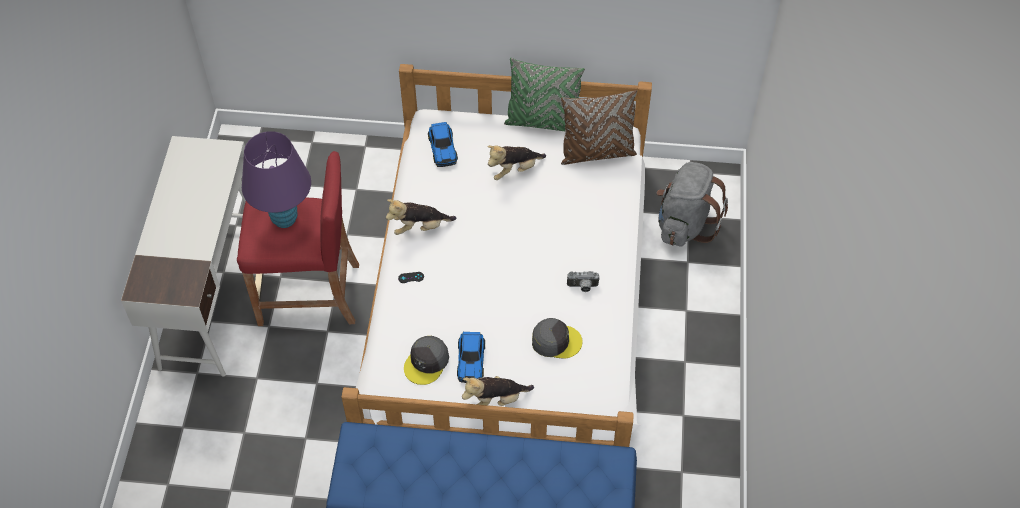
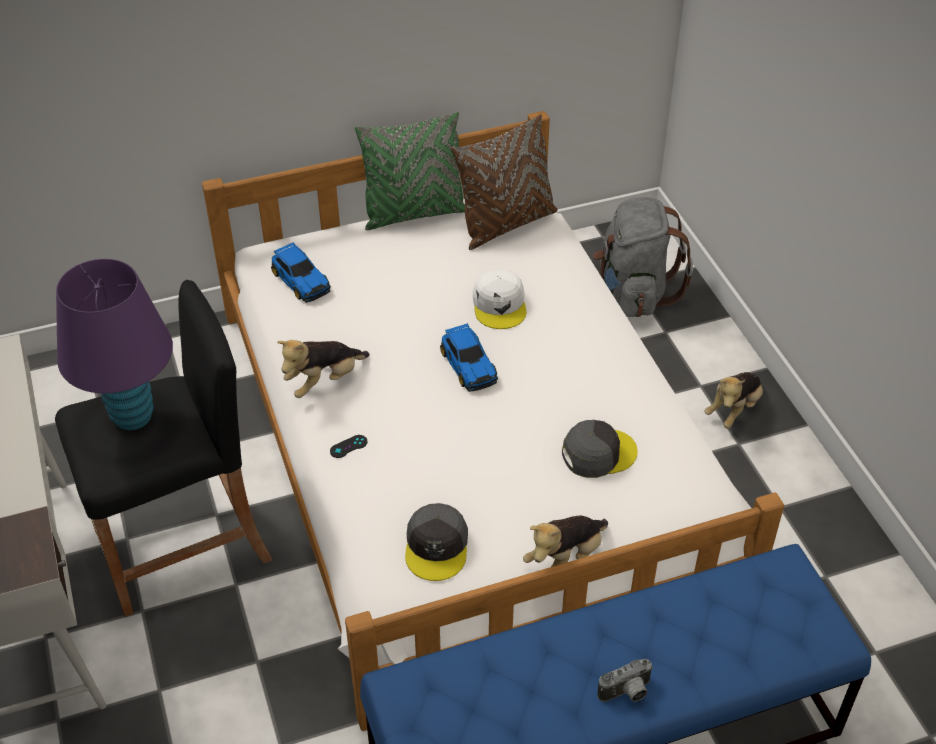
camera: 25 degrees left, 10 degrees down
red stool [237,151,359,326] -> black stool [55,280,272,617]
toy car [457,332,485,383] -> toy car moved to [440,323,498,392]
plush toy [487,145,546,180] -> plush toy moved to [704,372,763,429]
camera [567,271,600,292] -> camera moved to [597,659,653,702]
none -> white cap [473,270,526,329]

